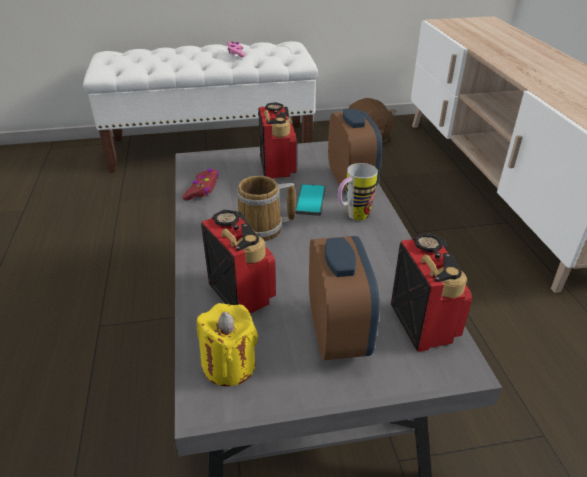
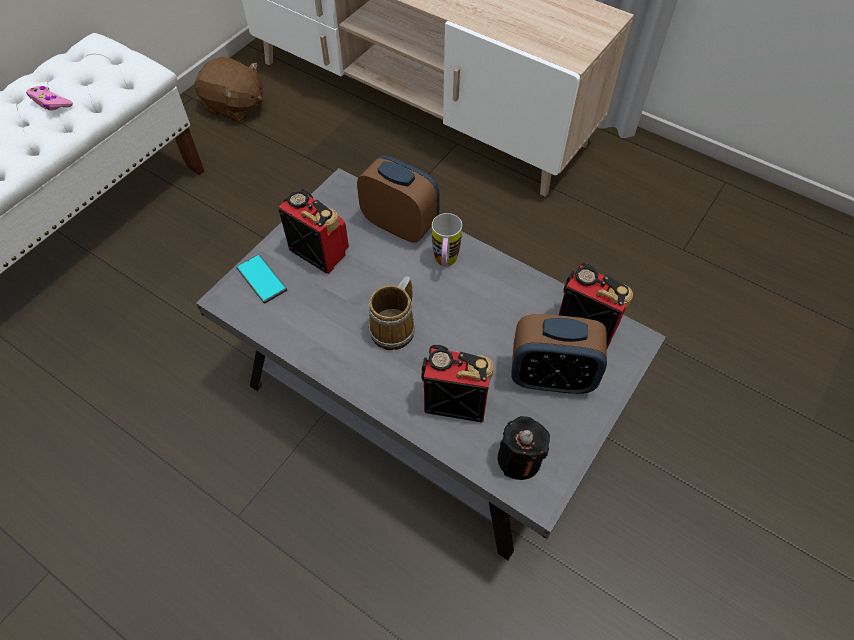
camera: 45 degrees left, 20 degrees up
red game controller [182,169,219,201] -> none
yellow candle [197,303,258,386] -> black candle [498,416,550,480]
phone [295,184,326,216] -> phone moved to [236,254,287,304]
alarm clock [309,236,380,360] -> alarm clock turned 150 degrees clockwise [511,314,607,394]

